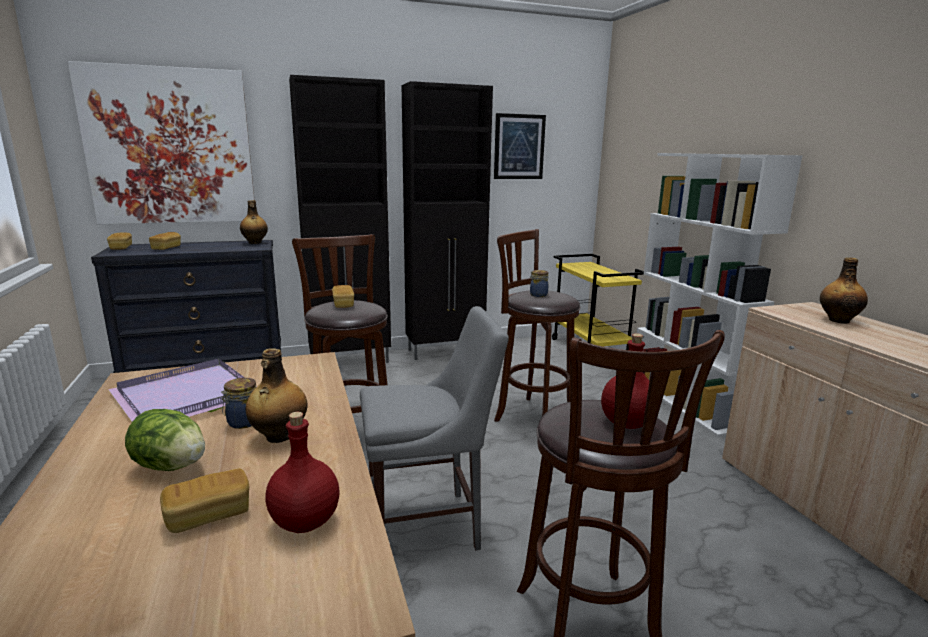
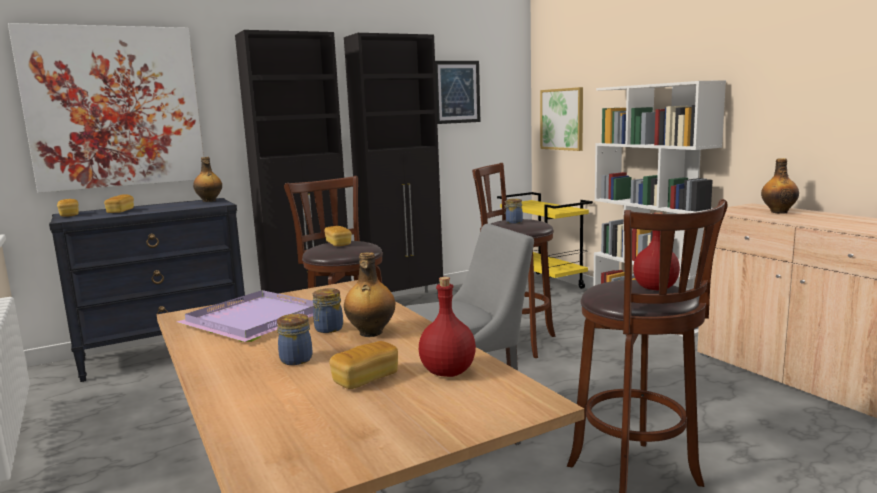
camera: 10 degrees left, 5 degrees down
lettuce [125,409,205,471] -> jar [277,314,313,365]
none -> picture [540,87,583,151]

